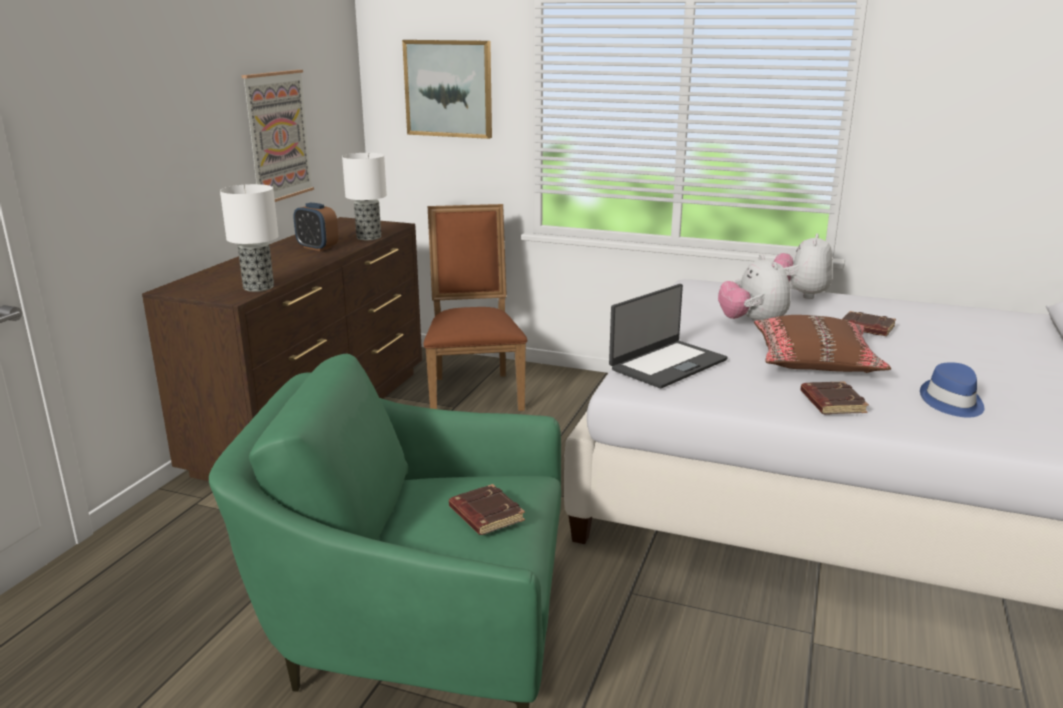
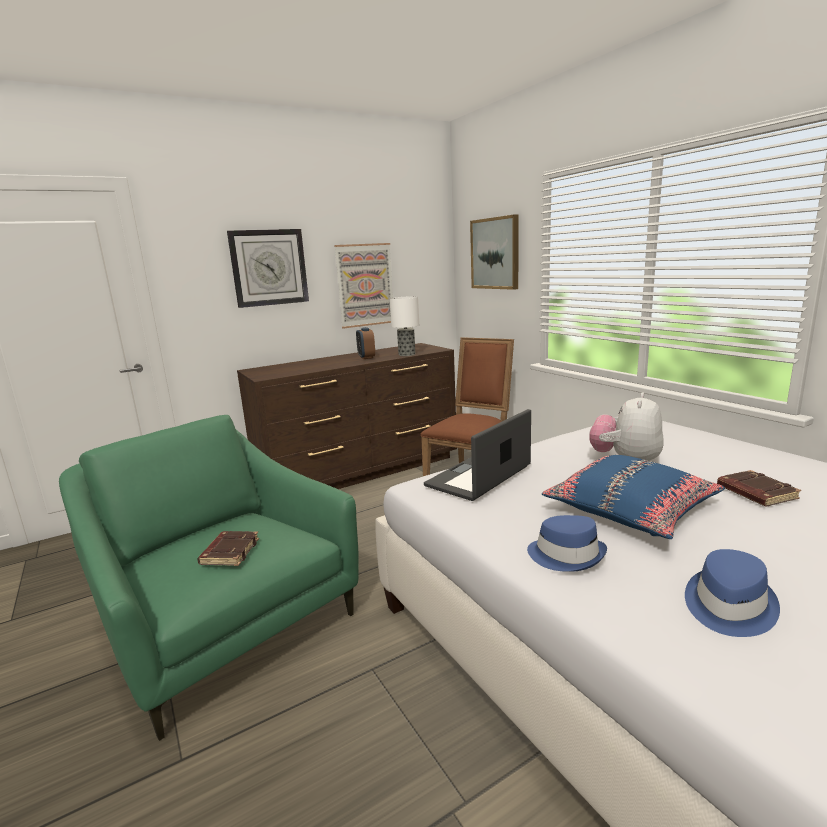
camera: 40 degrees right, 5 degrees down
table lamp [220,184,279,292] -> none
laptop [609,284,728,388] -> laptop turned 135 degrees clockwise [424,409,531,501]
brown pillow [754,315,891,373] -> blue pillow [542,455,725,539]
plush toy [774,233,833,299] -> none
brown book [800,381,869,415] -> blue hat [527,515,607,572]
none -> wall clock [227,229,309,308]

